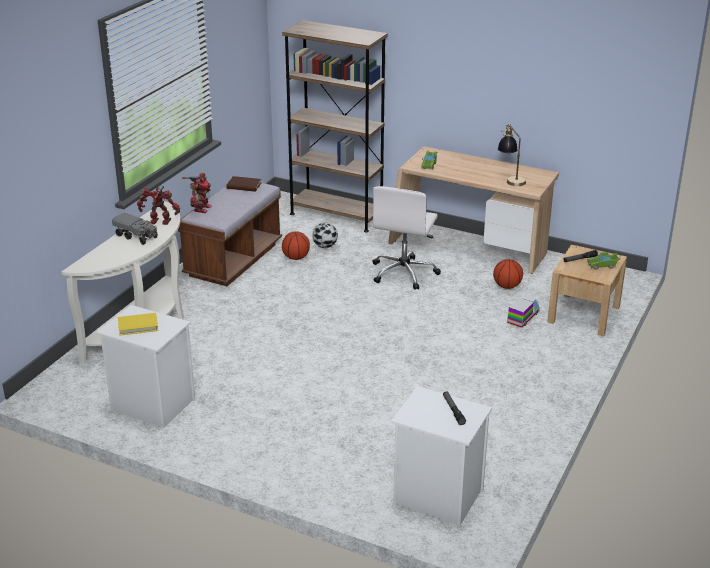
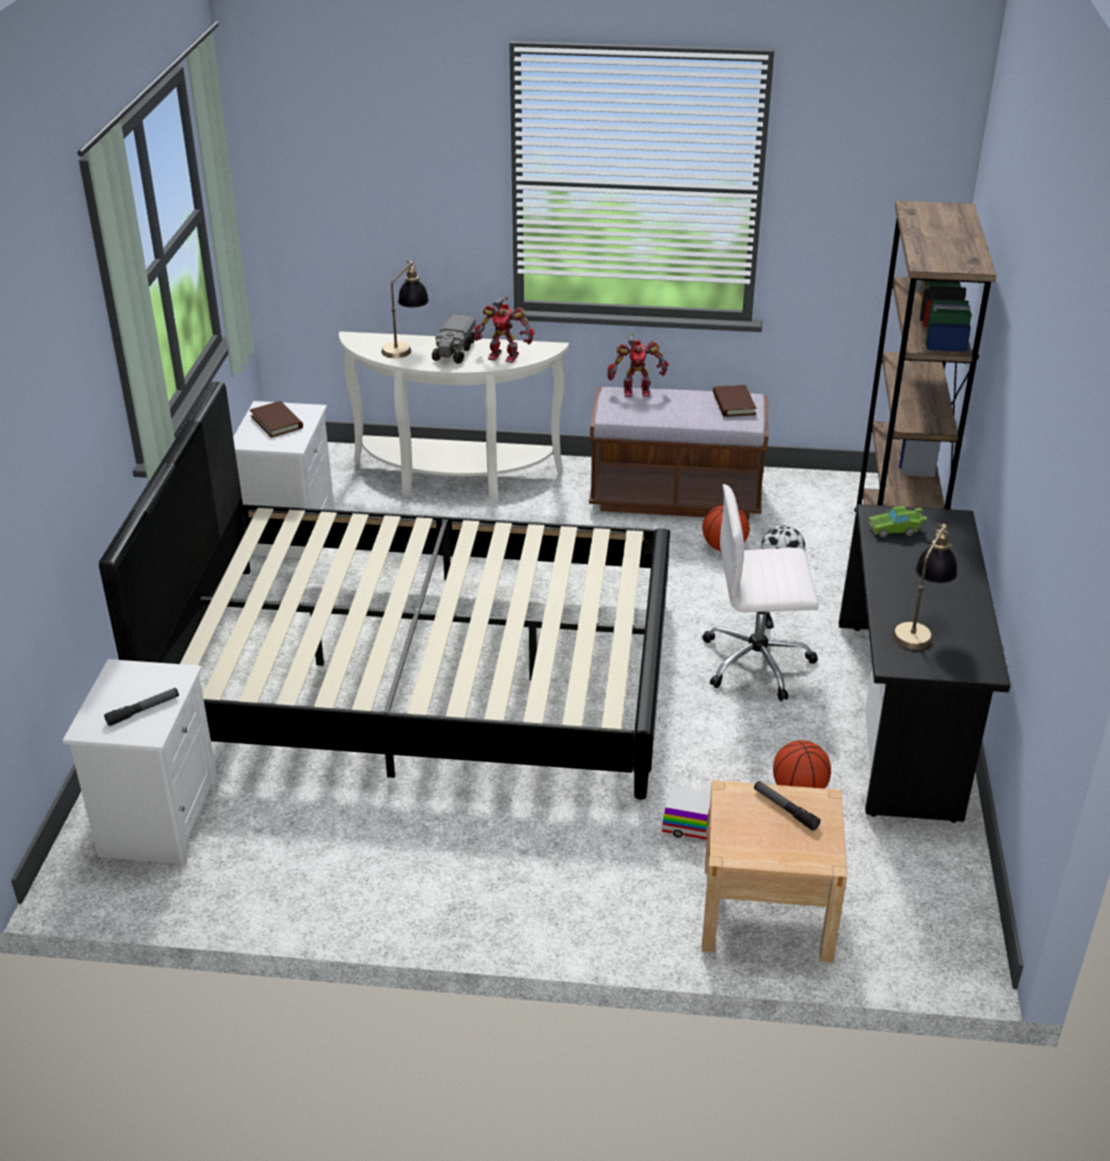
camera: 70 degrees right, 5 degrees up
yellow book [118,313,158,335] -> brown book [250,401,303,438]
toy robot [137,186,180,225] -> toy robot turned 120 degrees clockwise [474,296,534,363]
beige desk [388,146,559,274] -> black desk [839,504,1010,823]
green toy car [587,252,621,270] -> none
none -> black bed [99,382,670,799]
none -> table lamp [381,260,429,358]

